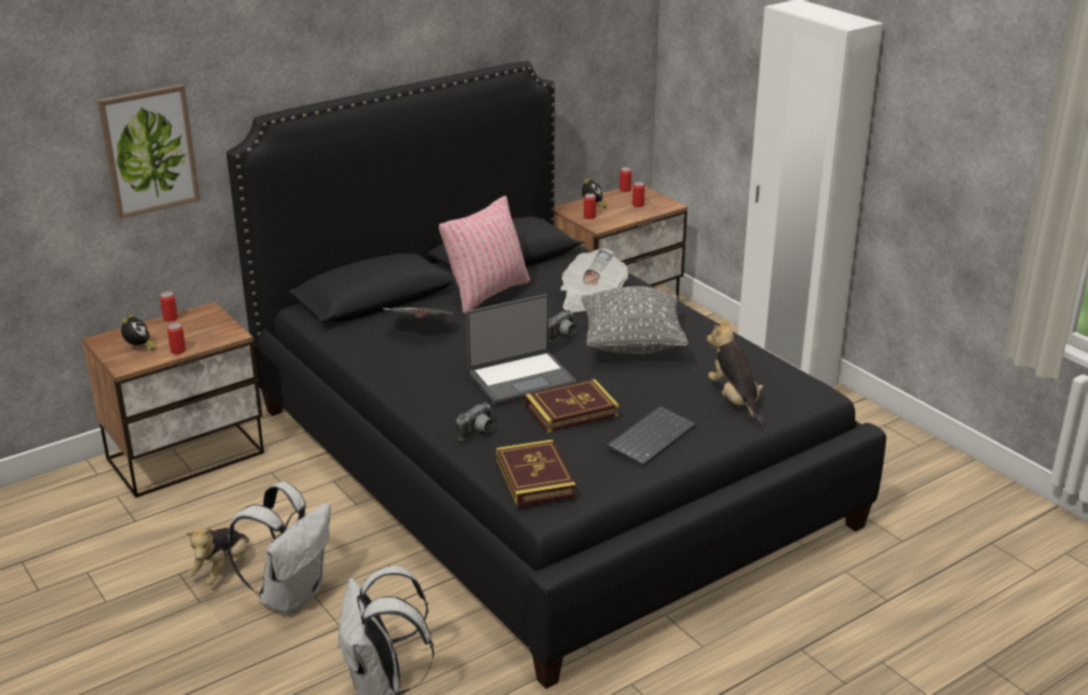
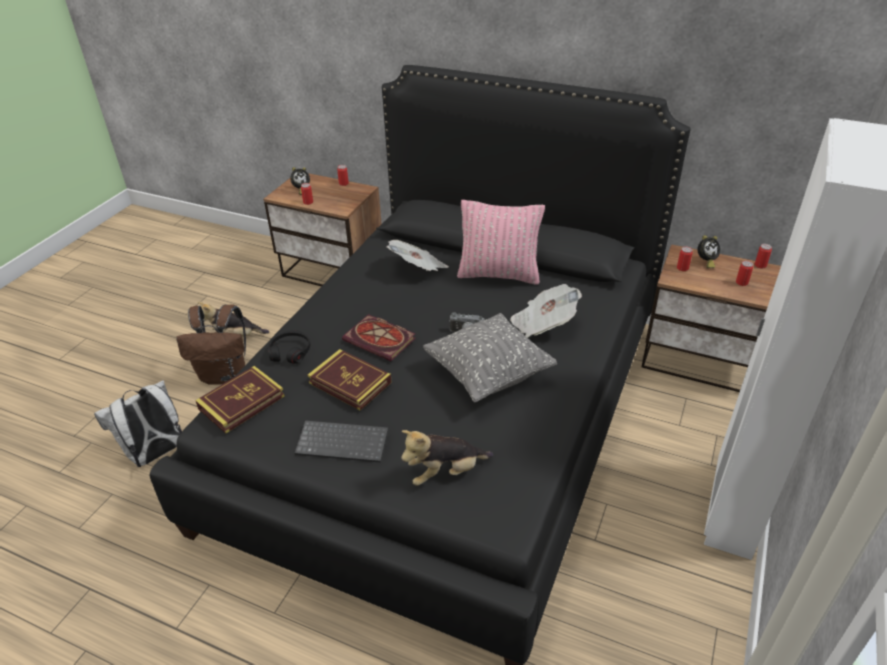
camera: 60 degrees right, 10 degrees up
picture [97,84,200,219] -> none
white backpack [227,482,331,615] -> brown backpack [176,304,246,385]
camera [456,402,493,441] -> black headphones [268,330,310,364]
laptop [466,294,576,405] -> book [342,314,416,361]
plush toy [707,318,766,427] -> plush toy turned 150 degrees counterclockwise [401,430,493,486]

